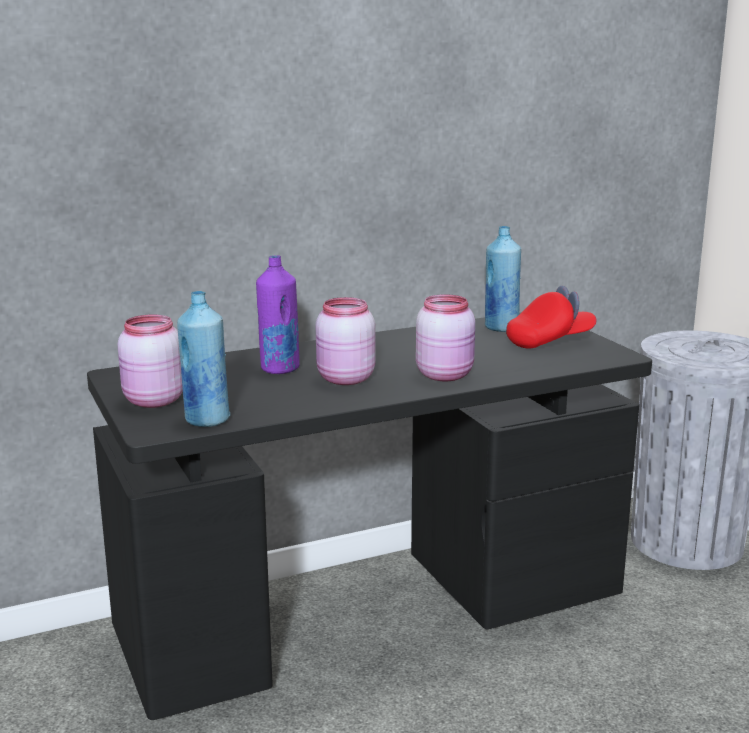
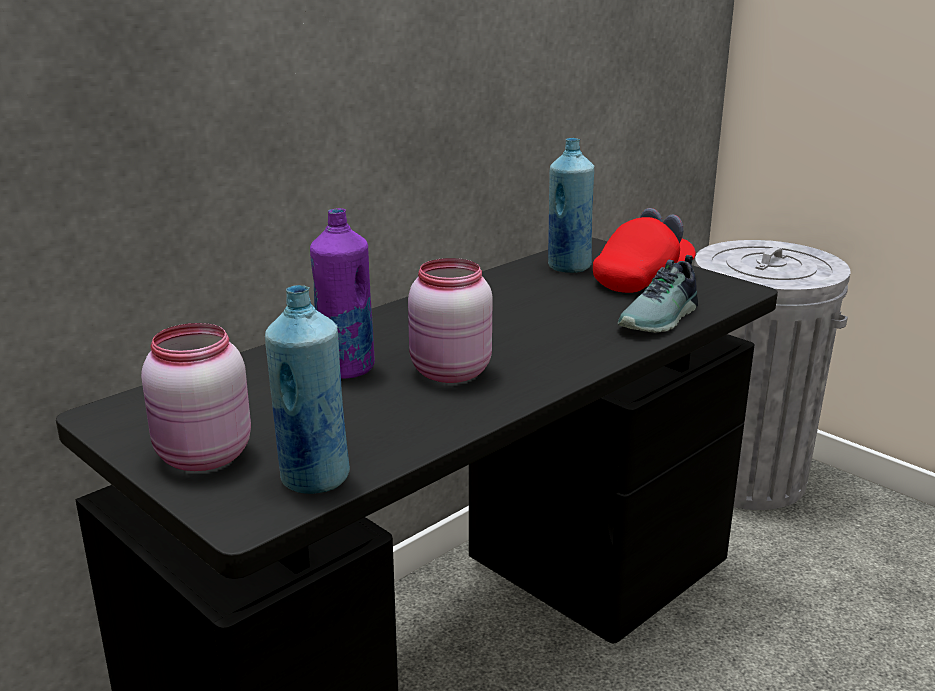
camera: 20 degrees left, 5 degrees up
pink jar [416,294,475,381] -> none
none -> shoe [617,255,698,333]

